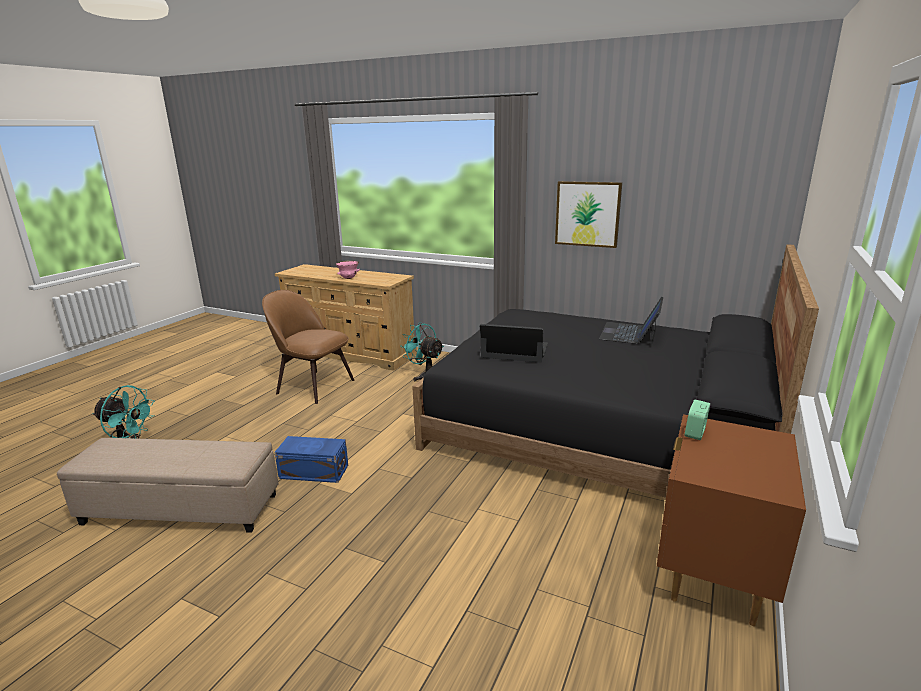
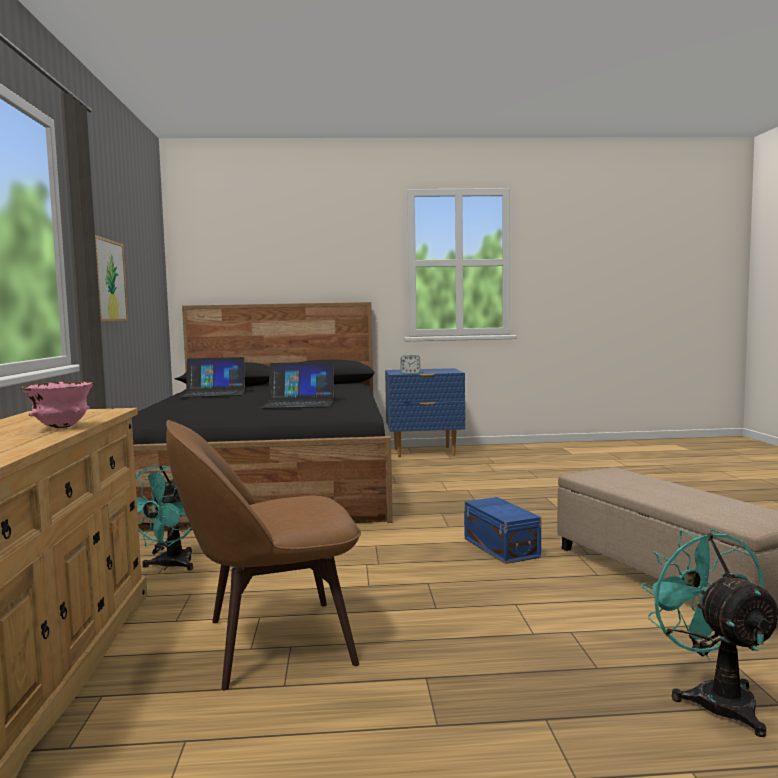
camera: 120 degrees left, 15 degrees down
brown chair [262,290,355,404] -> brown chair turned 75 degrees clockwise [166,420,361,690]
laptop [480,324,548,363] -> laptop turned 75 degrees counterclockwise [260,362,335,409]
brown nightstand [657,414,806,626] -> blue nightstand [385,368,465,458]

